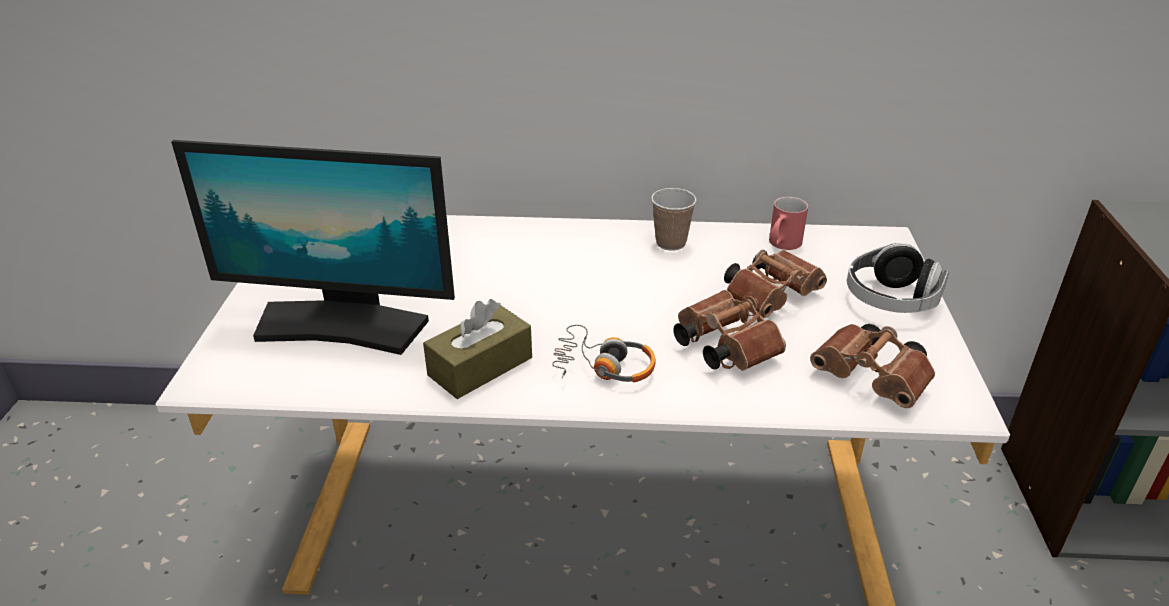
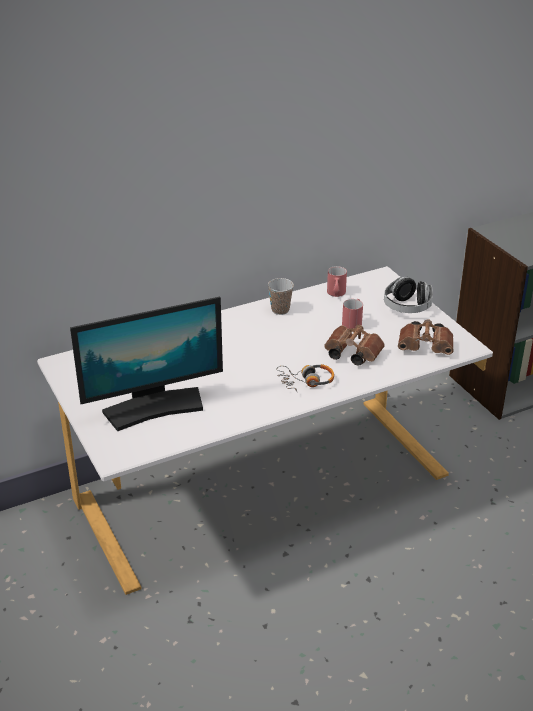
camera: 30 degrees left, 0 degrees up
brown tissue box [423,299,532,399] -> none
brown binoculars [724,250,827,318] -> red mug [342,299,363,329]

